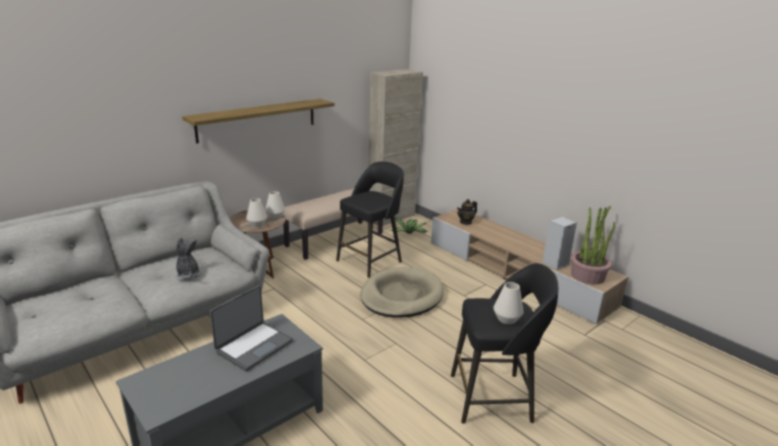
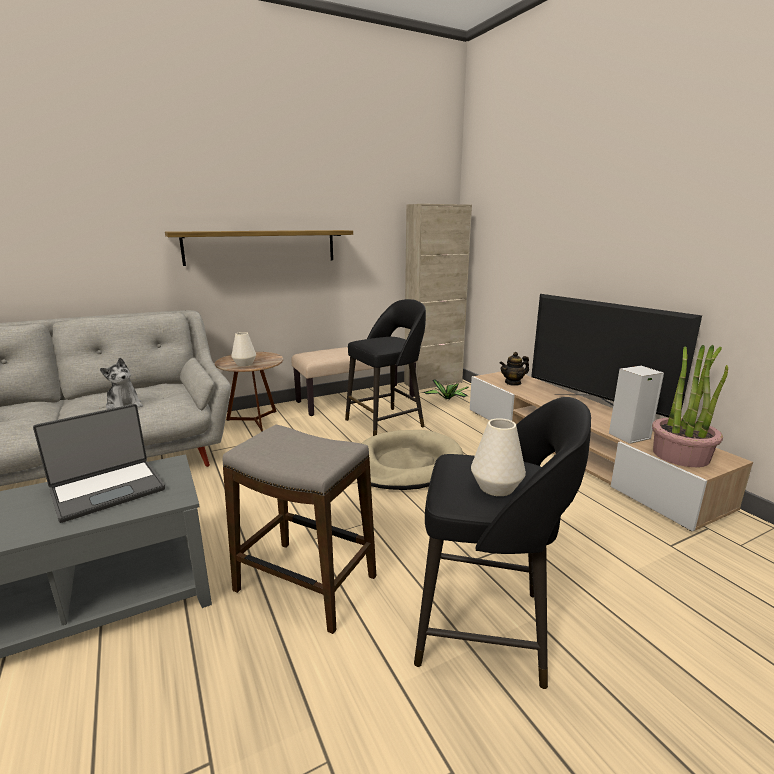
camera: 15 degrees right, 5 degrees down
plush toy [175,237,202,281] -> plush toy turned 150 degrees clockwise [100,358,143,409]
white vase [265,191,285,219] -> none
none -> stool [223,425,376,634]
none -> television [531,294,702,417]

